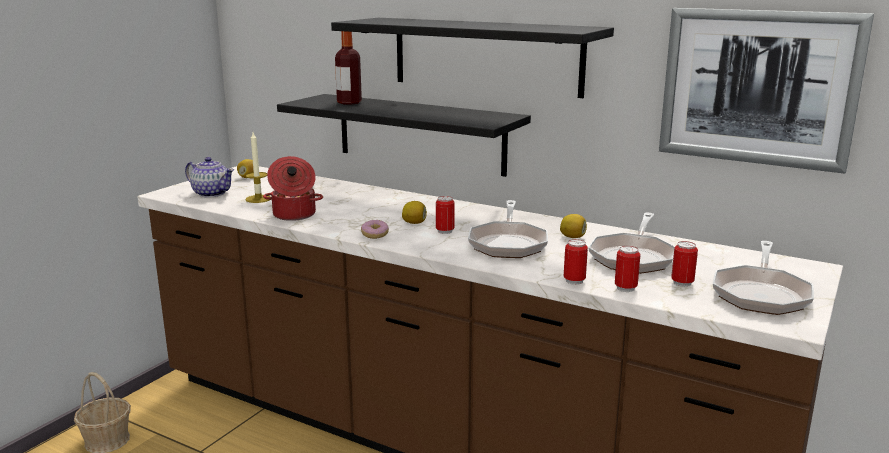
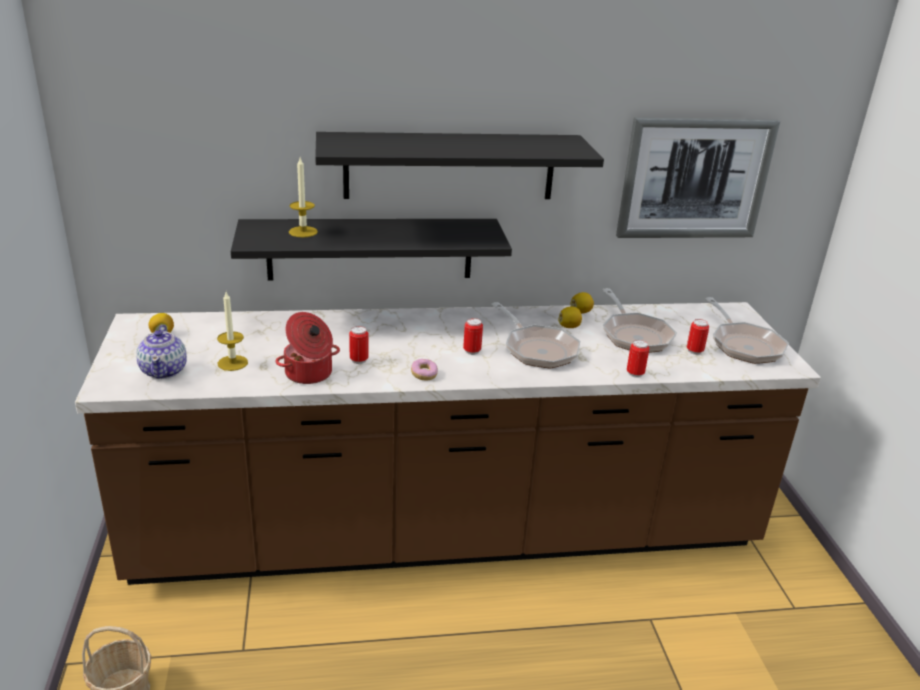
camera: 40 degrees left, 10 degrees up
teapot [185,157,234,197] -> teapot turned 90 degrees clockwise [136,325,187,379]
bottle [335,31,362,105] -> candle [289,158,318,237]
lemon [402,201,427,224] -> lemon moved to [571,292,594,314]
can [615,246,640,292] -> can moved to [349,326,369,364]

